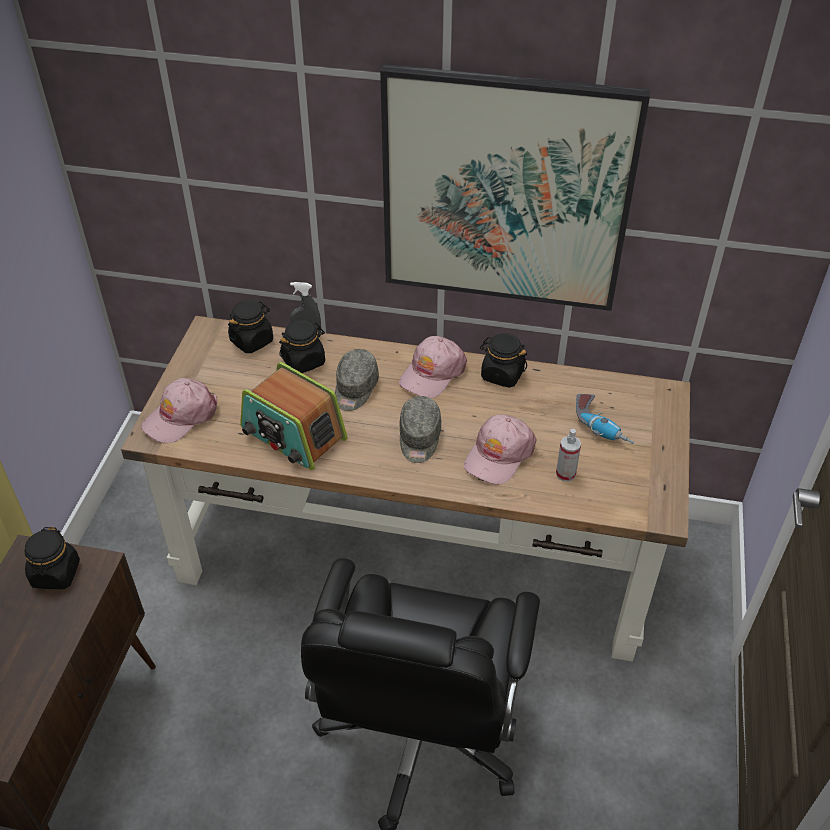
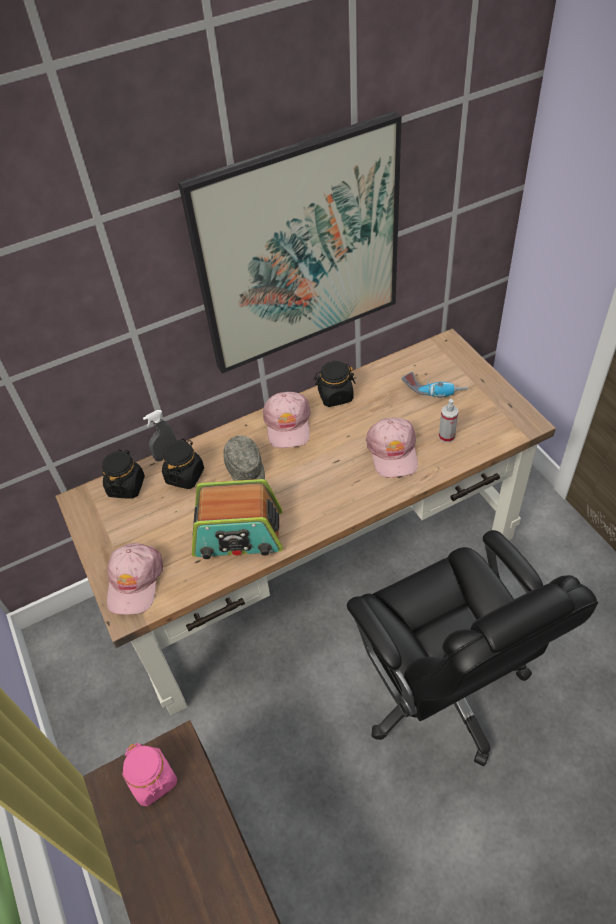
camera: 35 degrees left, 5 degrees up
black jar [25,527,80,589] -> pink jar [122,743,177,806]
grey cap [400,396,441,463] -> none

